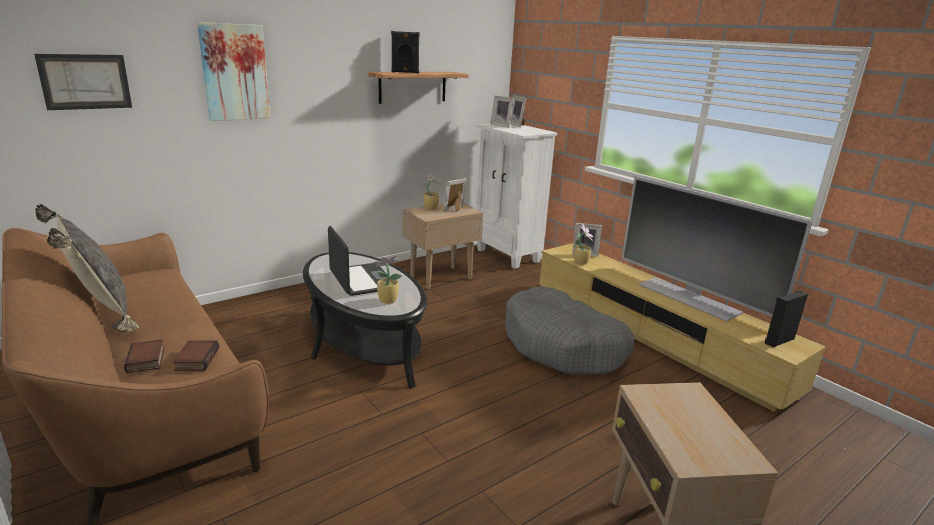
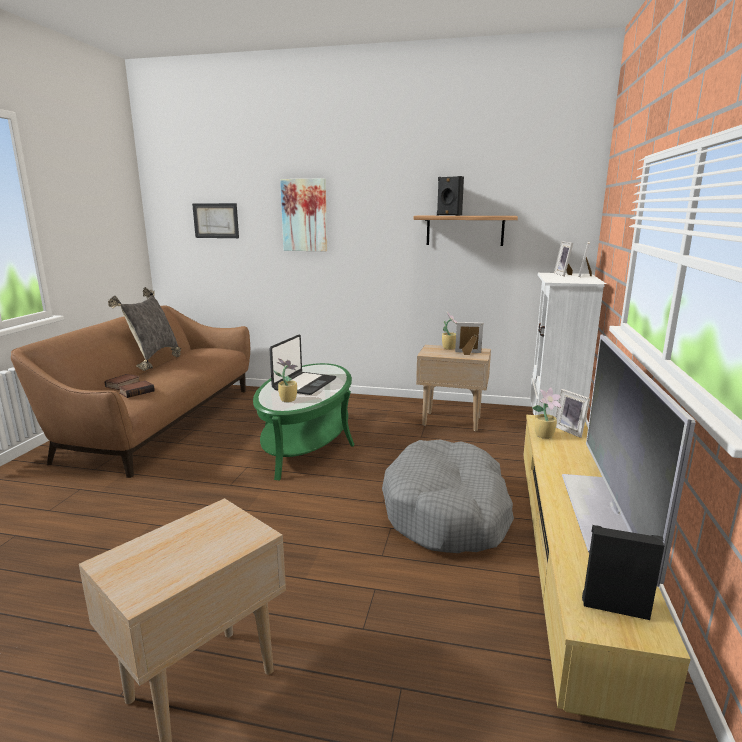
camera: 50 degrees right, 5 degrees down
black coffee table [303,252,427,389] -> green coffee table [253,363,355,481]

